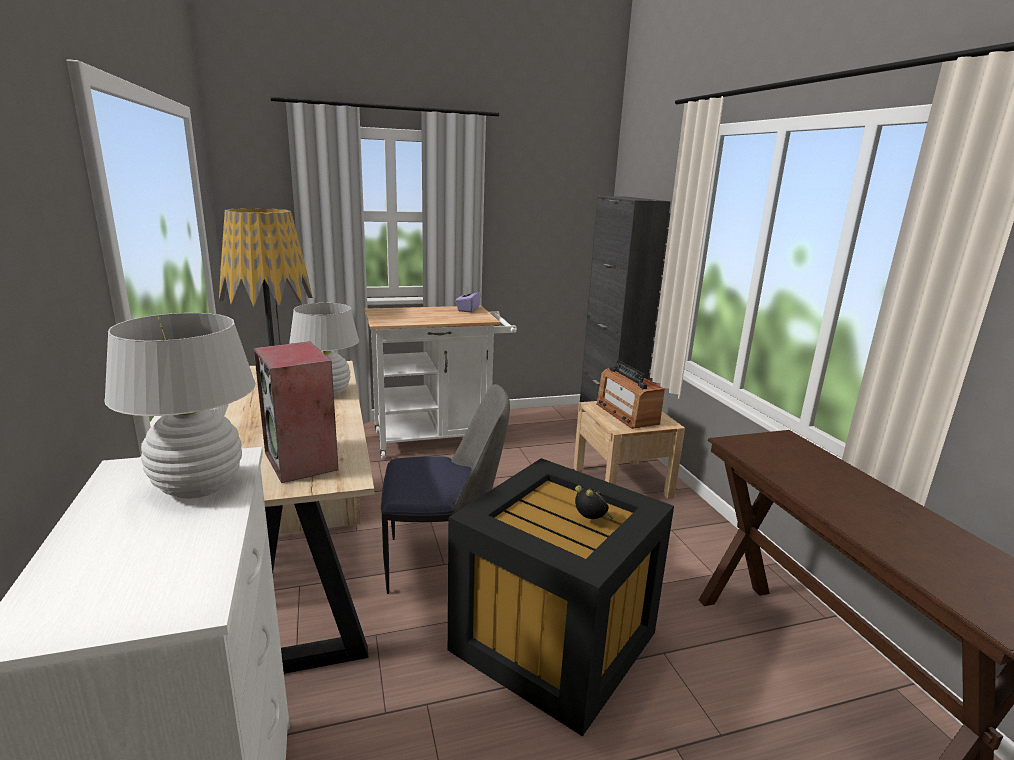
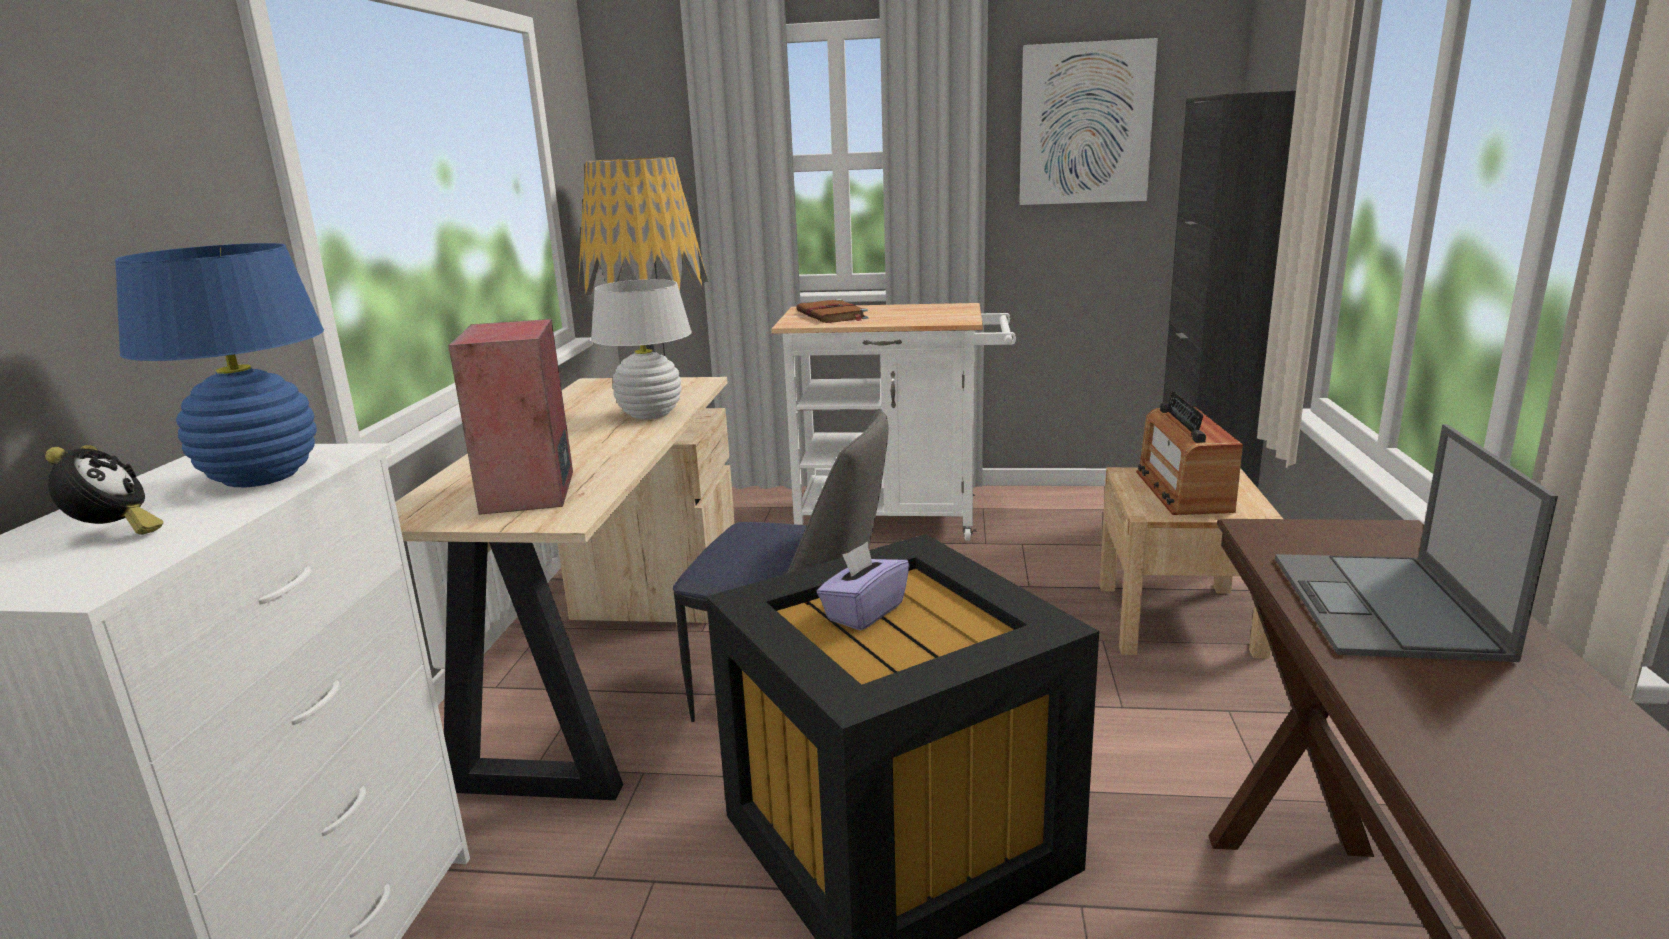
camera: 25 degrees right, 0 degrees up
white table lamp [104,313,256,499] -> blue table lamp [115,243,324,488]
purple tissue box [455,286,481,312] -> purple tissue box moved to [817,542,910,631]
alarm clock [575,485,614,521] -> alarm clock moved to [45,445,164,535]
none -> brown book [796,299,868,323]
none -> picture [1019,38,1158,205]
none -> laptop [1275,424,1558,662]

